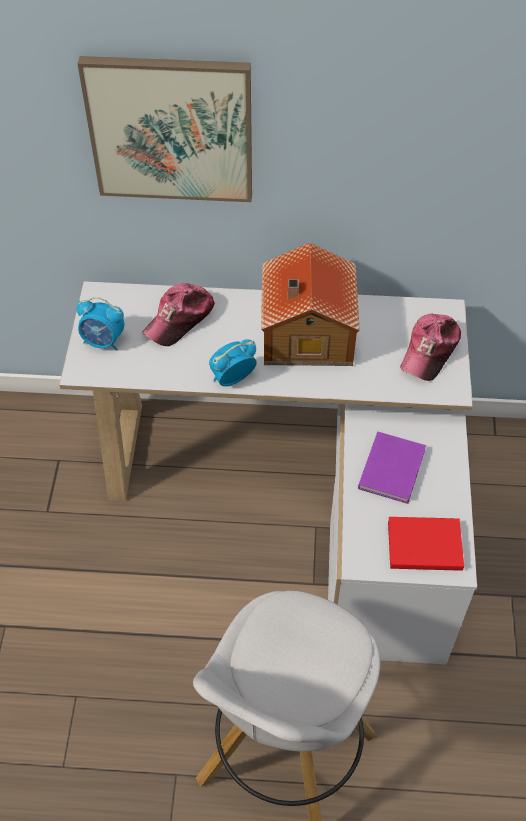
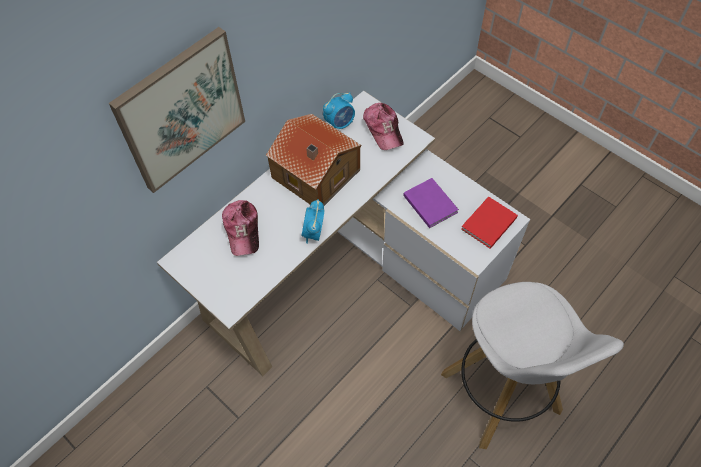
camera: 50 degrees left, 5 degrees up
alarm clock [77,297,124,351] -> alarm clock moved to [323,92,355,129]

